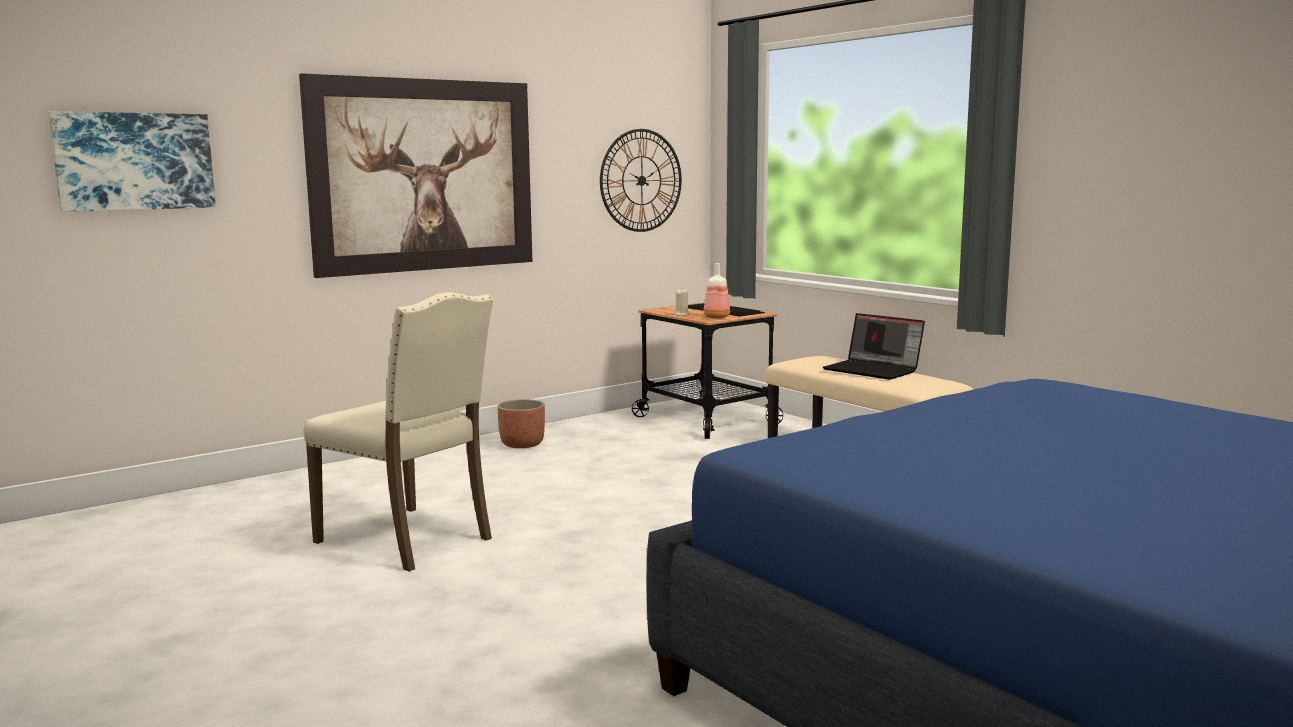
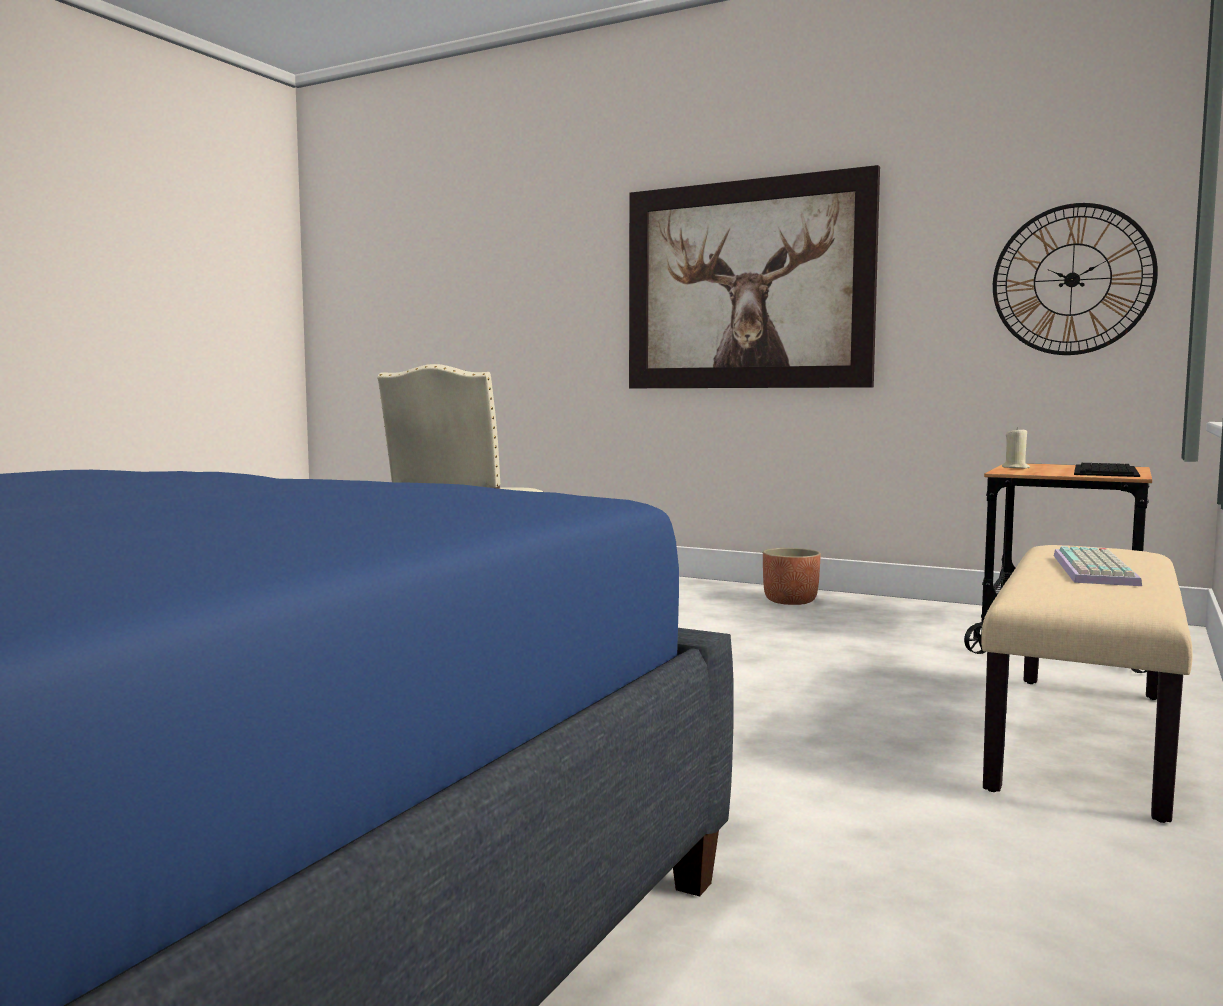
camera: 65 degrees right, 5 degrees down
picture [49,111,216,212] -> none
bottle [704,263,730,318] -> none
laptop [823,313,925,380] -> keyboard [1054,546,1142,586]

